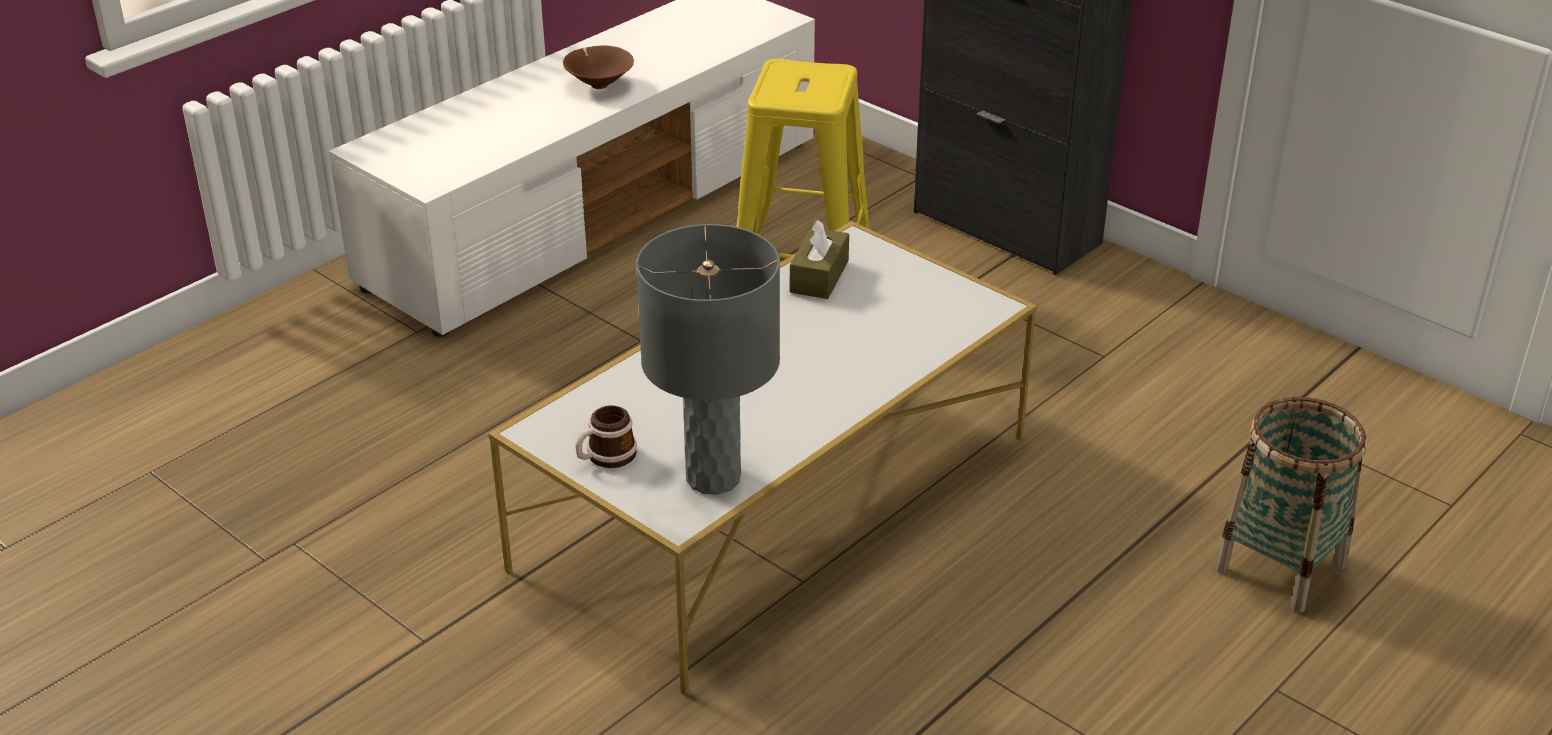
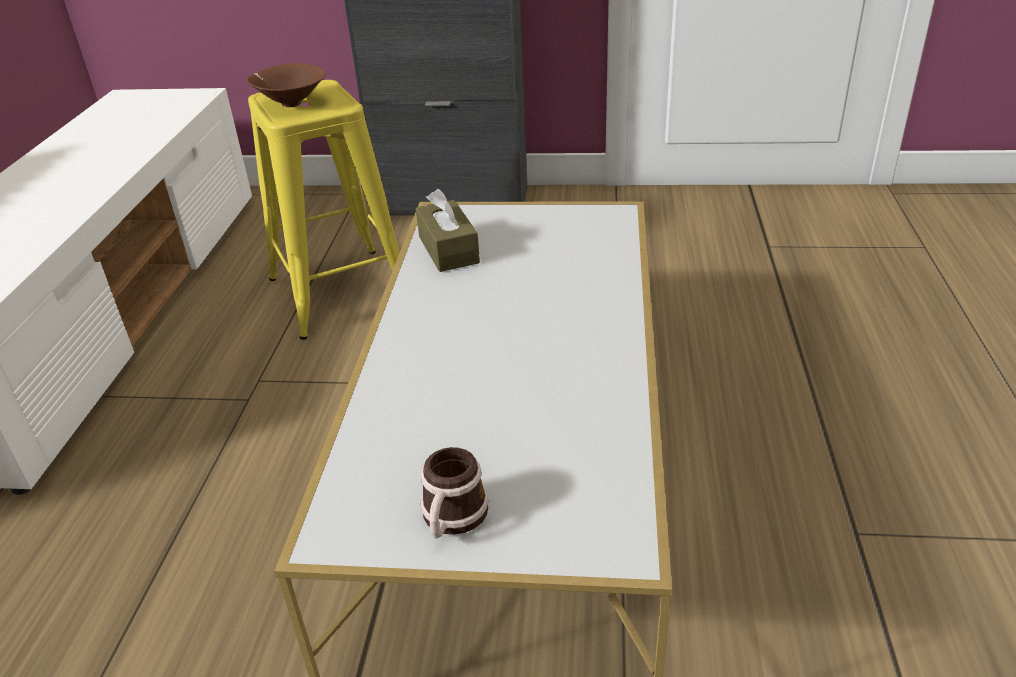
camera: 35 degrees left, 0 degrees up
brown bowl [563,45,634,89] -> brown bowl moved to [247,63,326,107]
grey table lamp [636,224,780,495] -> none
basket [1214,397,1367,613] -> none

